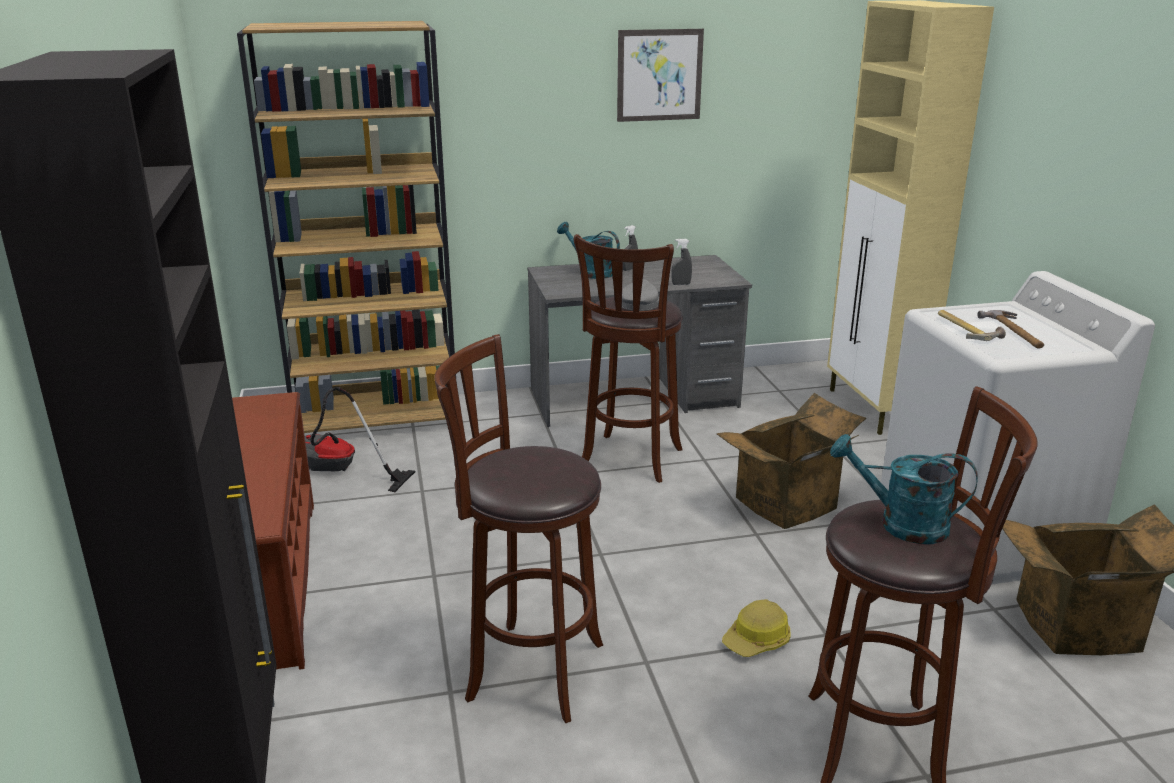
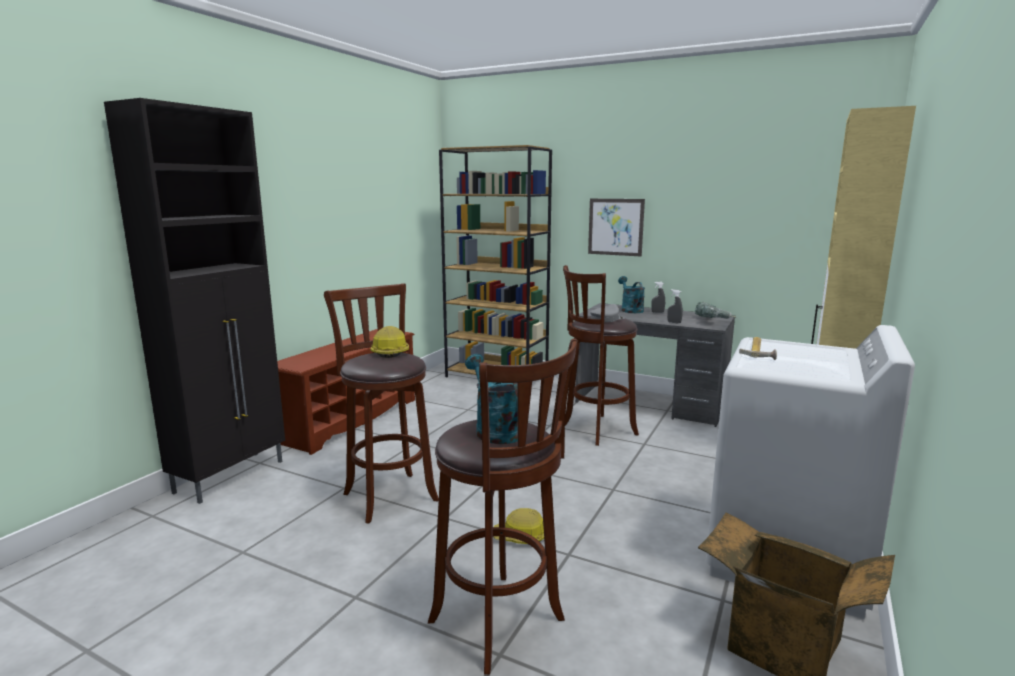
camera: 40 degrees right, 10 degrees down
vacuum cleaner [305,387,415,492] -> none
picture [617,29,704,122] -> picture moved to [588,199,645,256]
cardboard box [716,393,866,529] -> none
hammer [977,310,1044,348] -> none
none -> hard hat [370,326,409,358]
none -> power drill [695,302,736,319]

